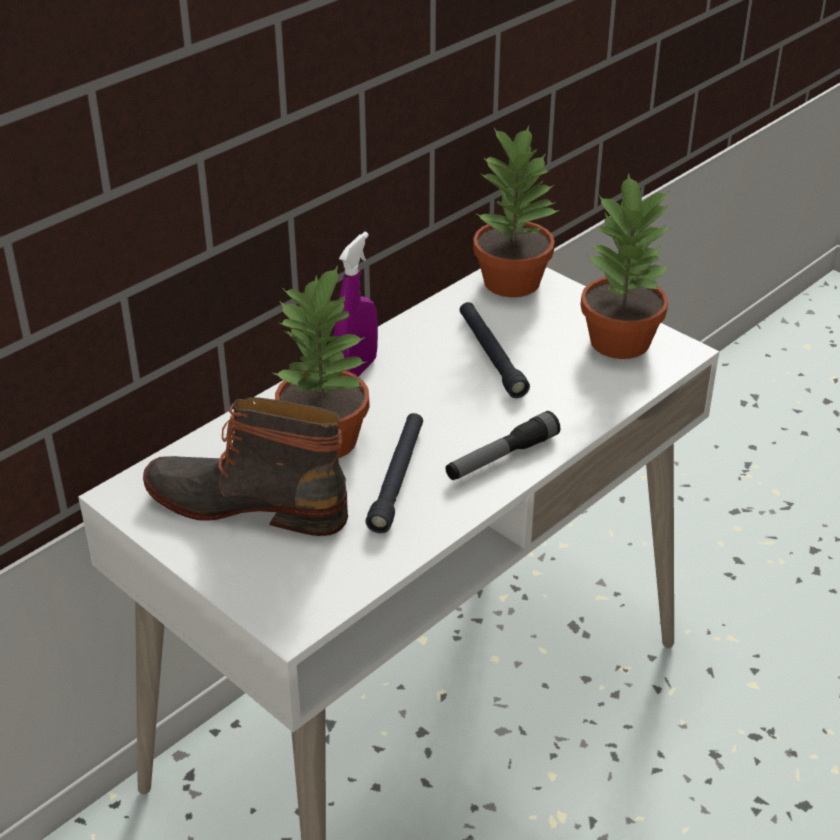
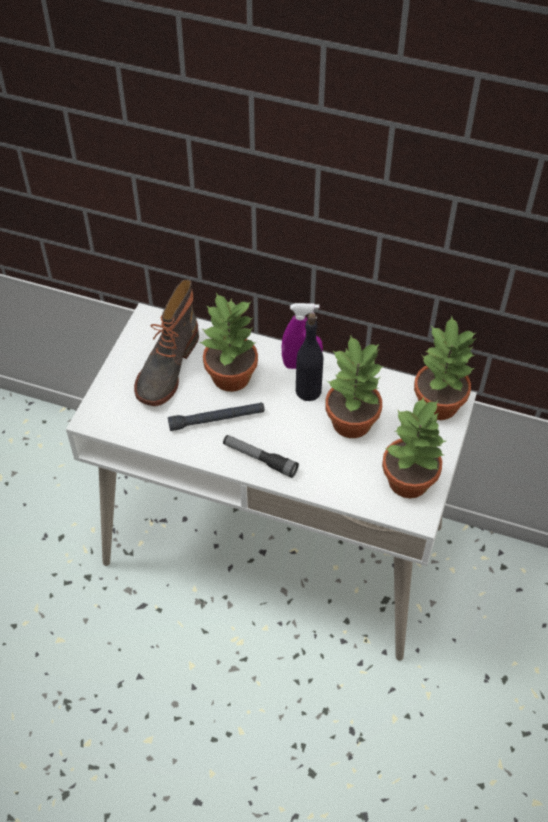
camera: 65 degrees right, 15 degrees up
boot [143,397,348,536] -> boot turned 150 degrees counterclockwise [134,279,199,406]
black flashlight [460,302,530,398] -> potted plant [325,334,384,438]
none -> black bottle [296,313,323,401]

